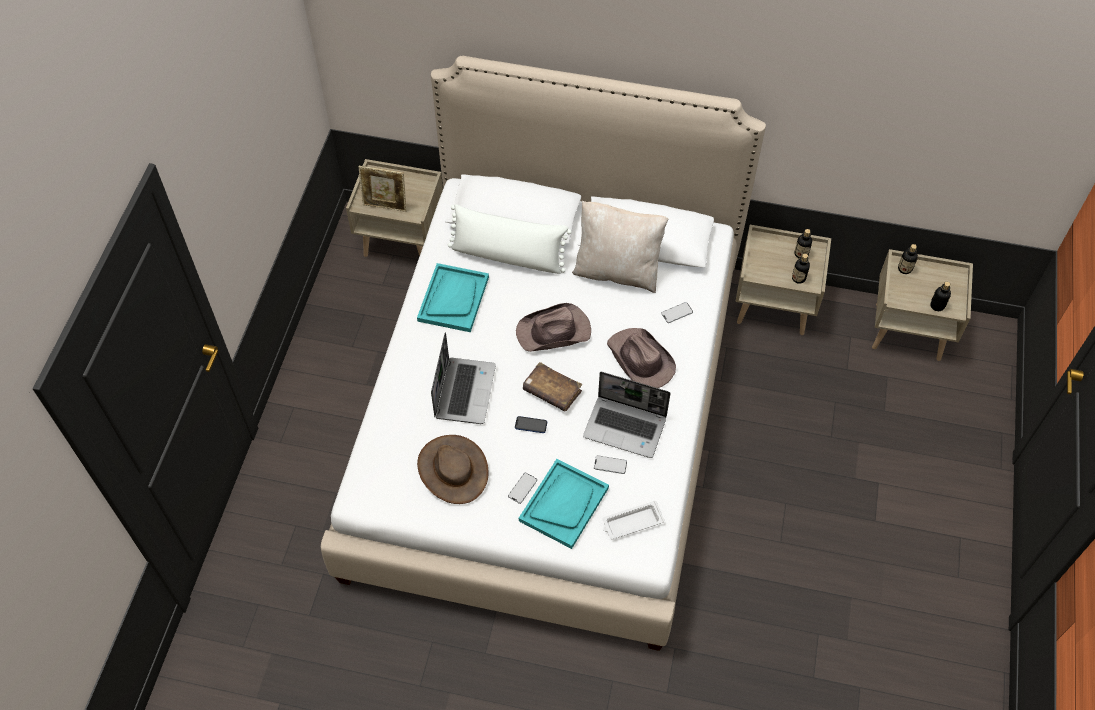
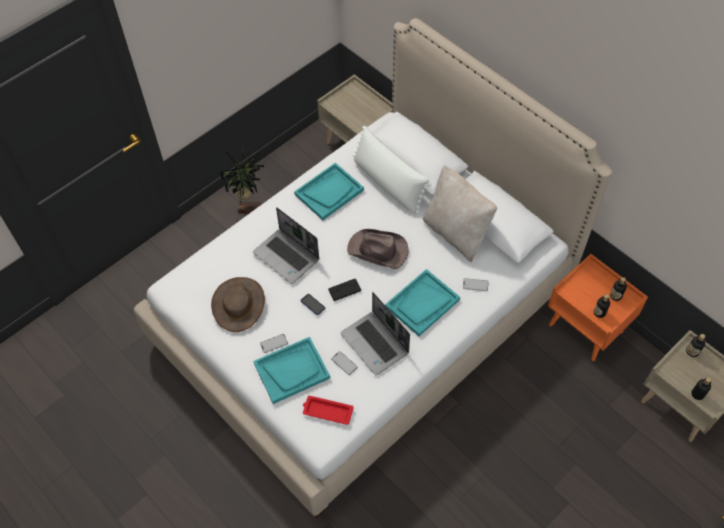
camera: 35 degrees right, 0 degrees up
picture frame [358,166,407,212] -> none
laptop [431,332,496,424] -> laptop turned 90 degrees clockwise [253,207,319,284]
brown book [523,362,582,412] -> black game controller [328,279,361,301]
white tray [602,501,664,539] -> red tray [303,396,354,425]
brown hat [607,328,676,388] -> turquoise tray [385,269,460,336]
beige nightstand [735,225,831,335] -> orange nightstand [548,254,648,361]
none -> potted plant [220,148,264,214]

